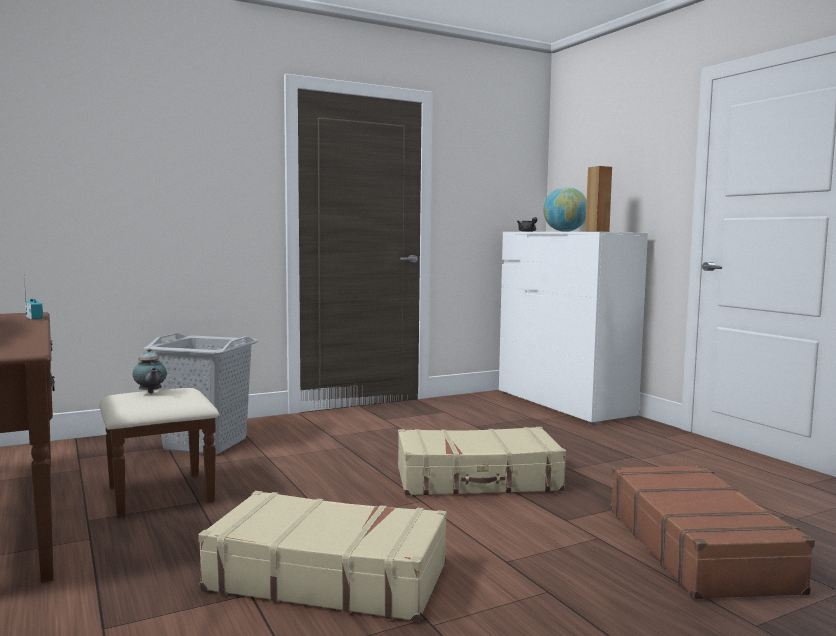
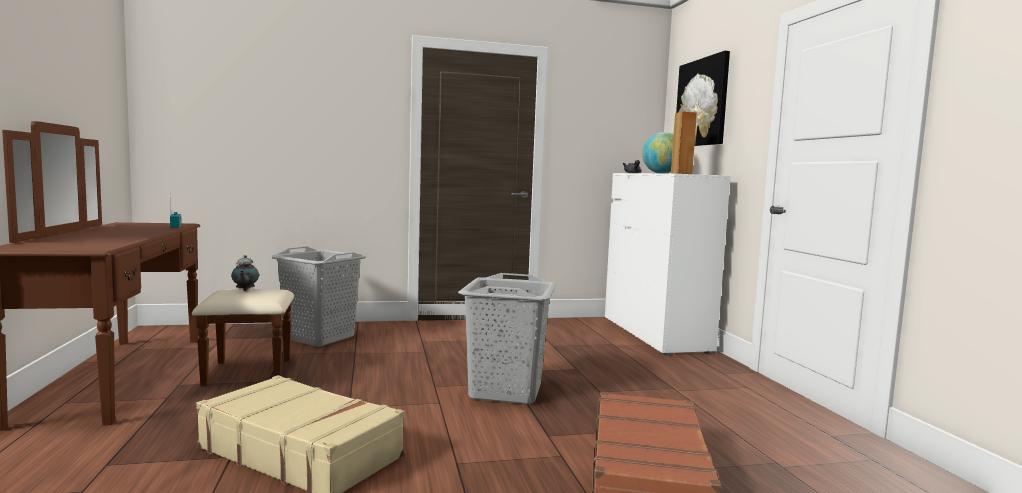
camera: 15 degrees right, 0 degrees up
beige suitcase [398,427,566,496] -> grey laundry basket [458,273,556,404]
none -> picture [676,51,730,146]

